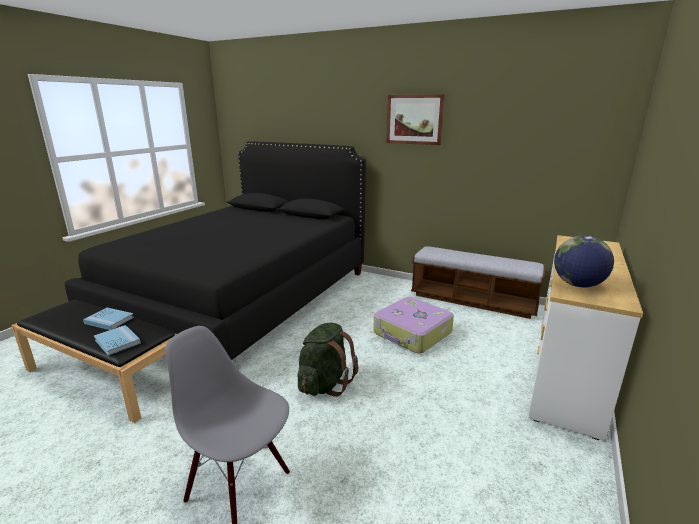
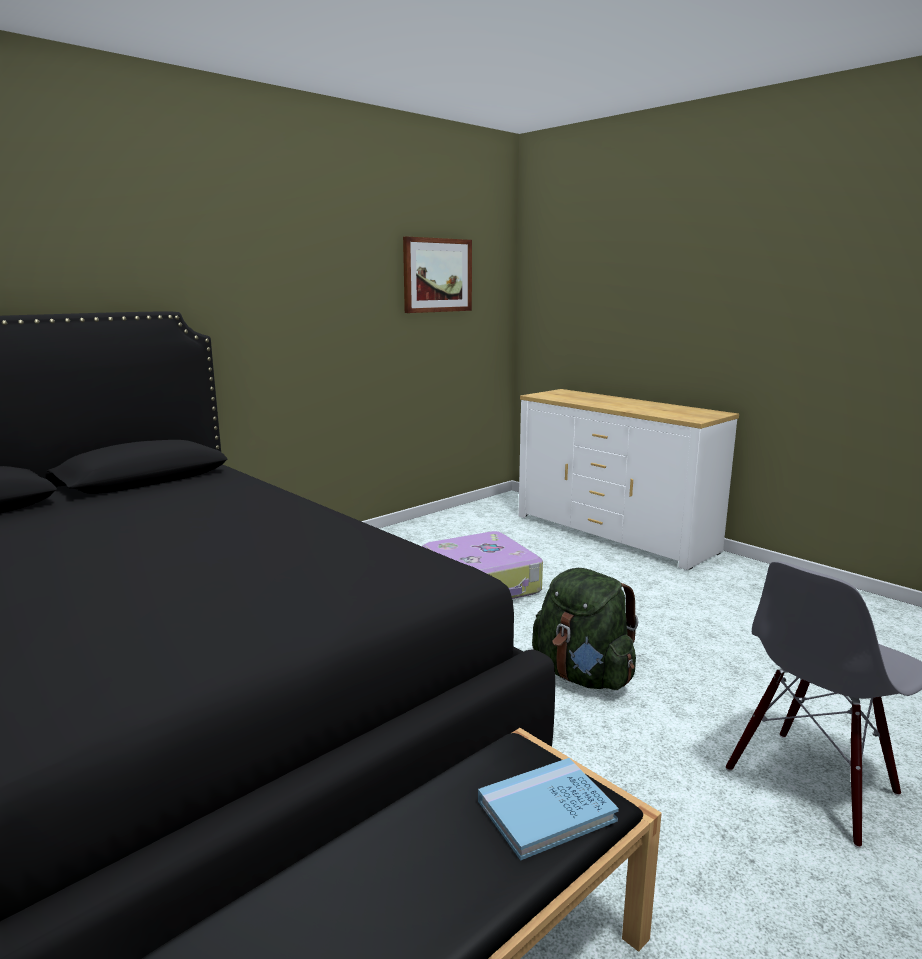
camera: 70 degrees left, 5 degrees down
blue book [83,308,134,330] -> none
picture [386,94,445,145] -> picture moved to [403,236,472,313]
bench [411,246,546,319] -> none
globe [554,235,614,287] -> none

